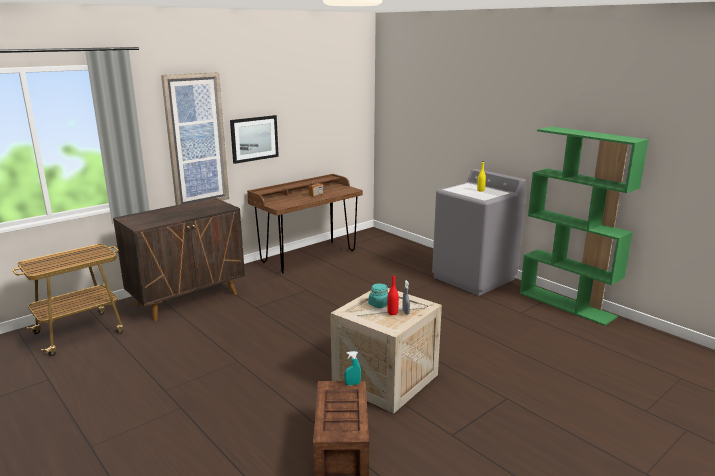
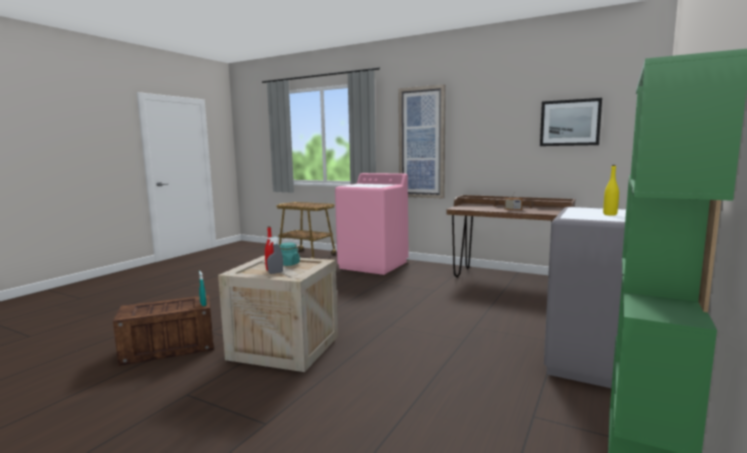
camera: 70 degrees right, 10 degrees down
brown cabinet [113,198,245,321] -> pink washing machine [335,173,409,275]
picture [230,115,279,164] -> picture moved to [540,98,602,146]

